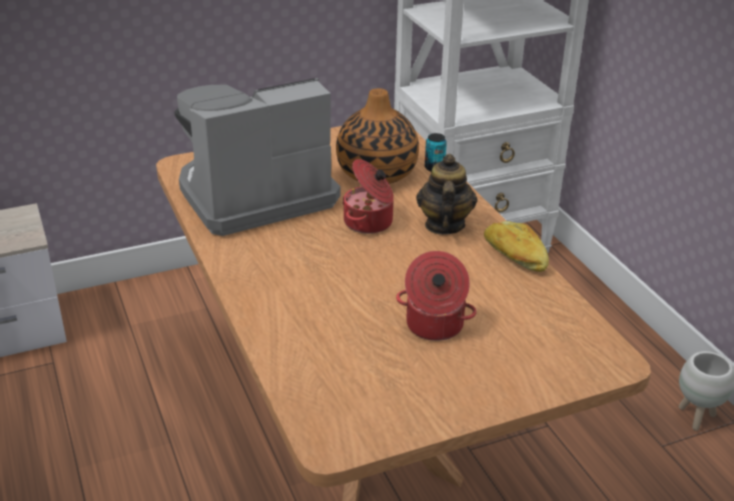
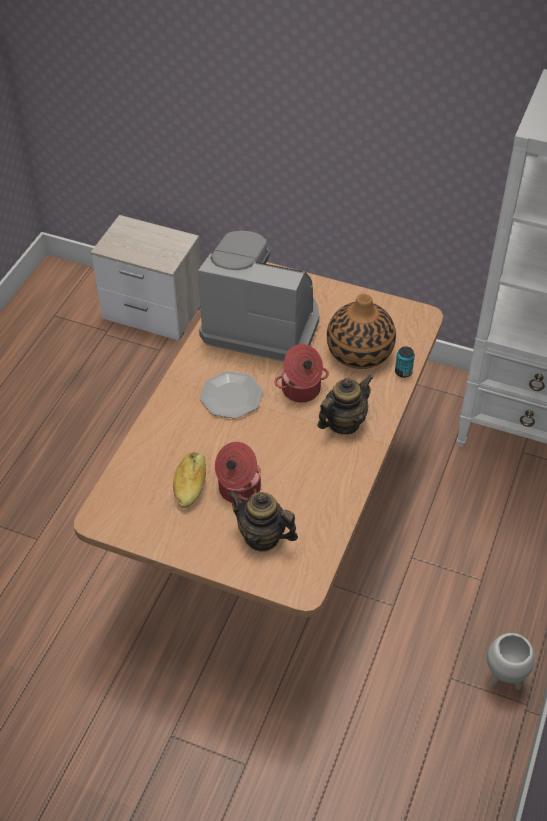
camera: 45 degrees right, 15 degrees up
bread [484,221,549,272] -> bread moved to [173,452,206,508]
none -> plate [200,371,263,419]
none -> teapot [228,491,298,552]

